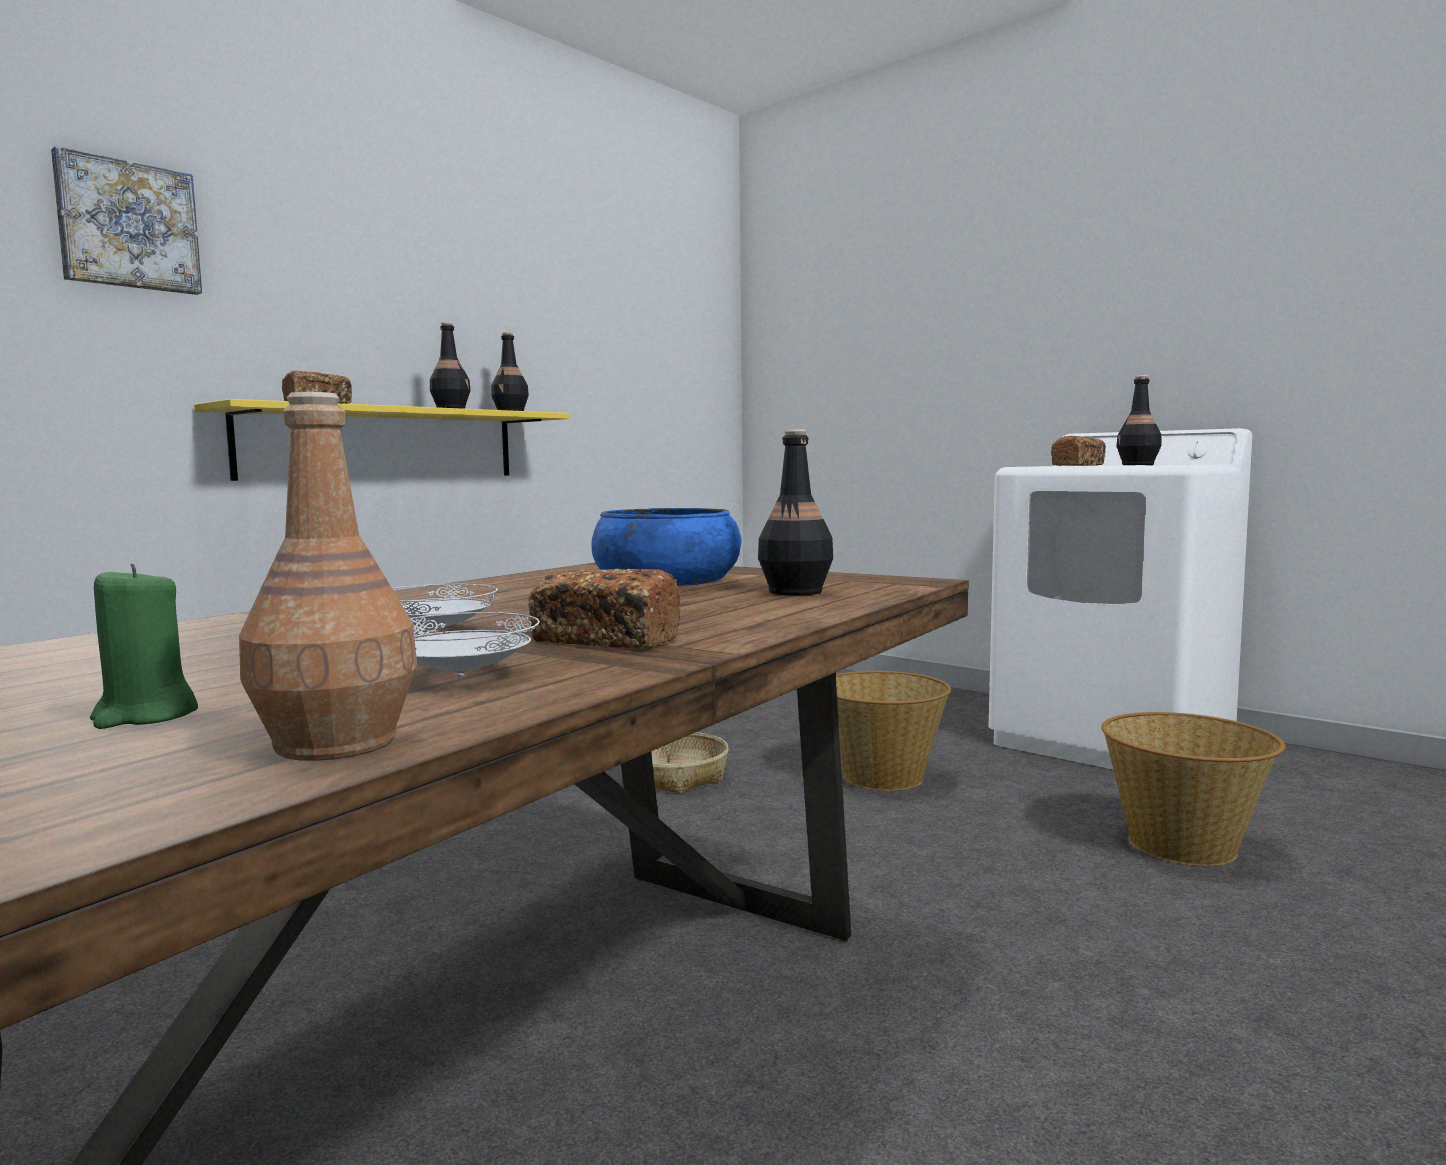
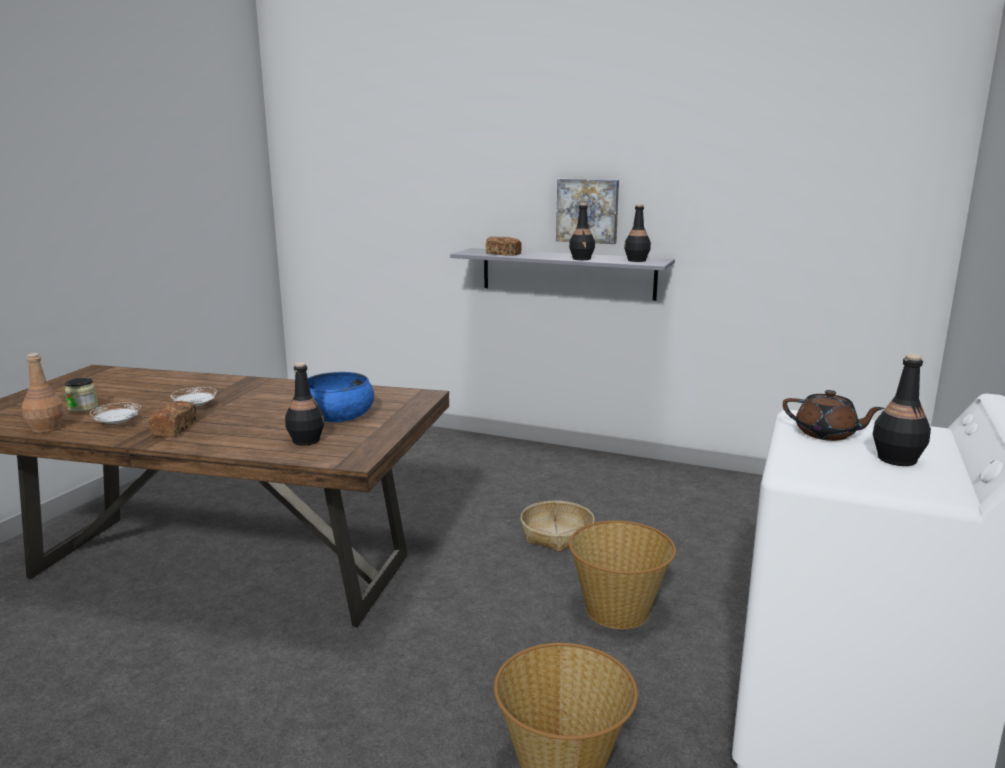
camera: 70 degrees right, 10 degrees up
picture [51,146,202,295] -> picture moved to [556,179,619,244]
green candle [90,564,198,729] -> jar [65,378,98,412]
yellow shelf [194,399,569,481] -> grey shelf [450,248,675,301]
bread [1051,436,1106,466] -> brown teapot [783,390,885,441]

